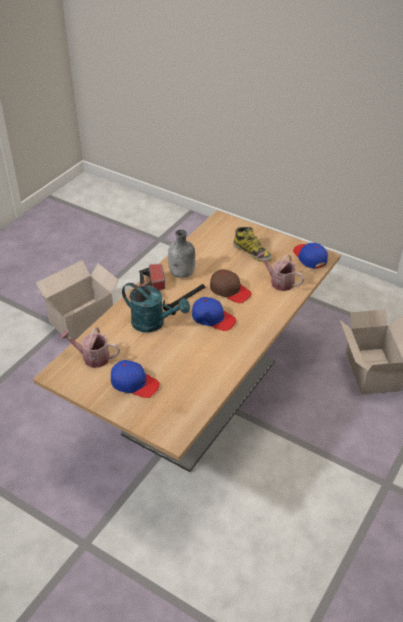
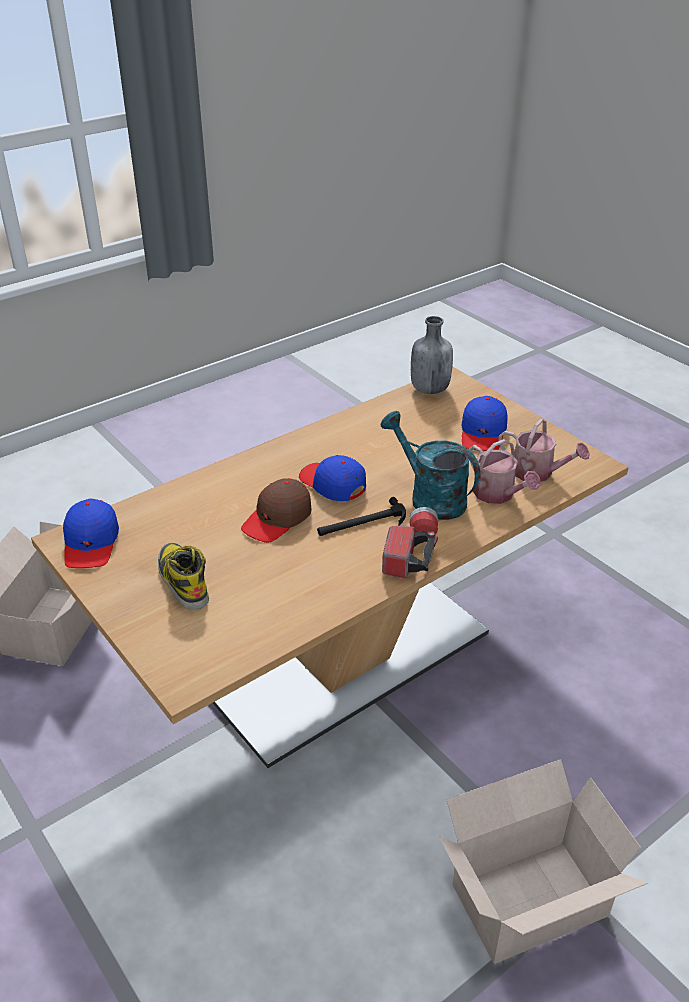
camera: 160 degrees left, 5 degrees down
blue cap [111,360,160,398] -> blue cap turned 120 degrees counterclockwise [461,396,507,451]
grey bottle [168,229,195,278] -> grey bottle moved to [411,316,453,394]
brown cap [210,269,252,303] -> brown cap turned 105 degrees counterclockwise [241,478,312,543]
watering can [256,251,305,291] -> watering can moved to [469,439,540,504]

